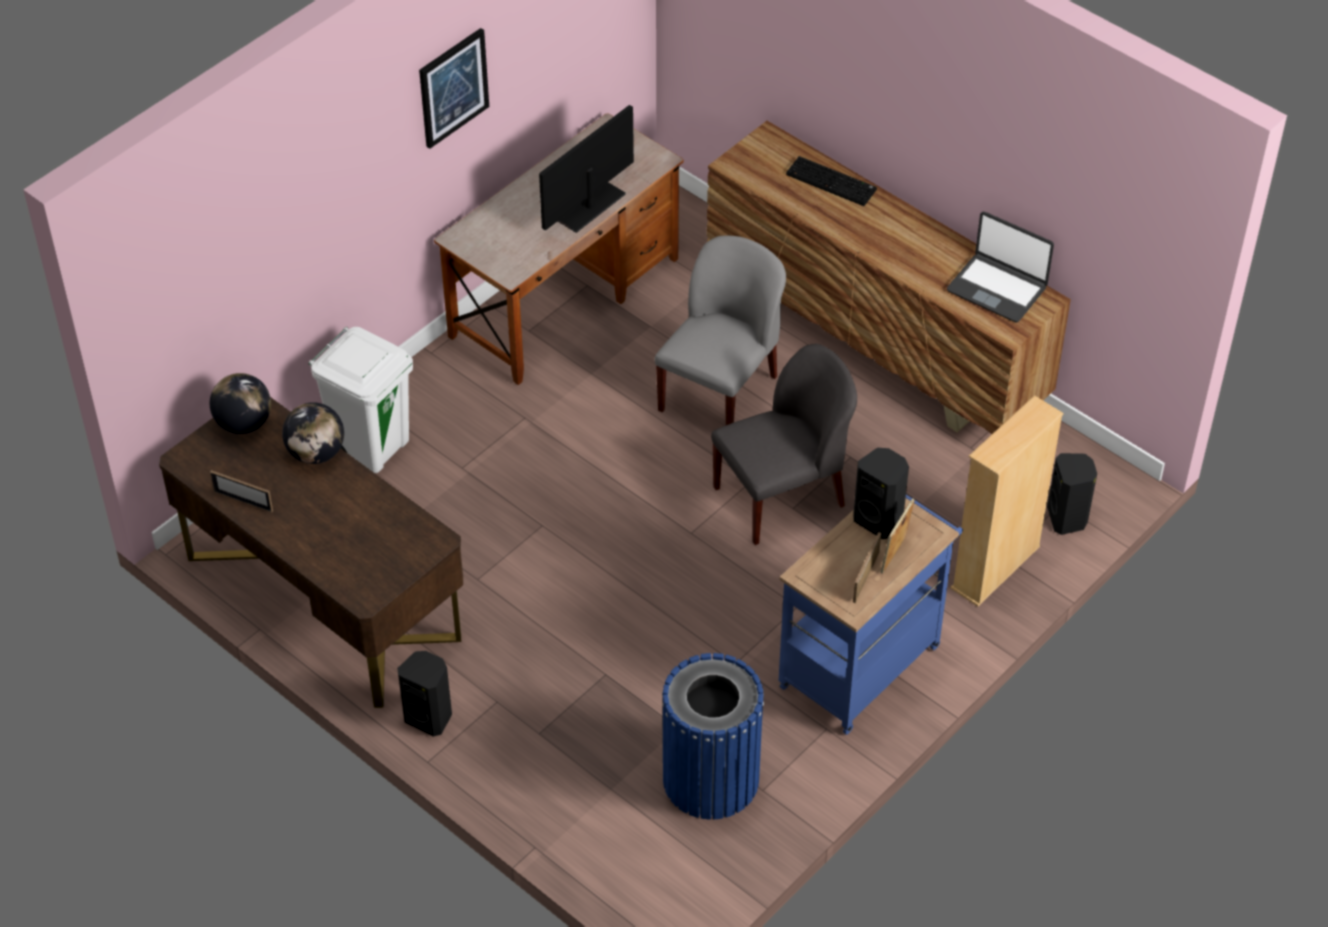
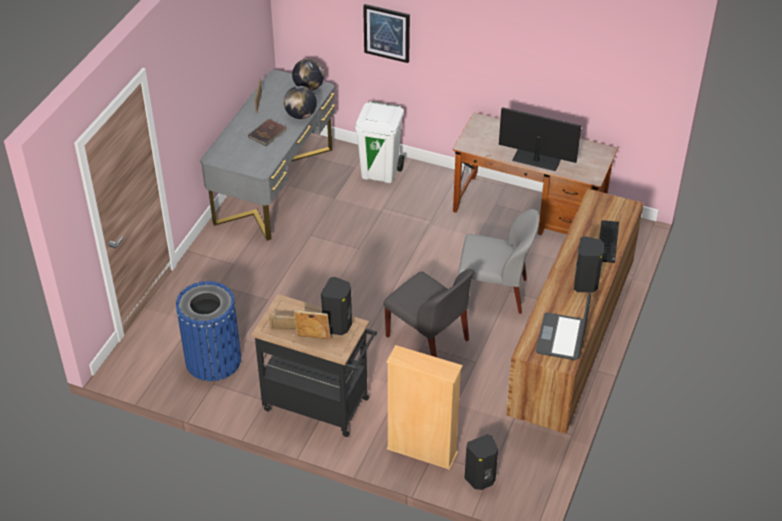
camera: 70 degrees right, 5 degrees down
brown desk [159,398,463,708] -> grey desk [200,70,335,241]
black speaker [397,651,452,737] -> black speaker moved to [574,236,604,292]
picture [419,28,489,149] -> picture moved to [363,4,410,63]
blue cart [778,495,963,735] -> black cart [251,294,377,437]
none -> brown book [248,119,288,146]

